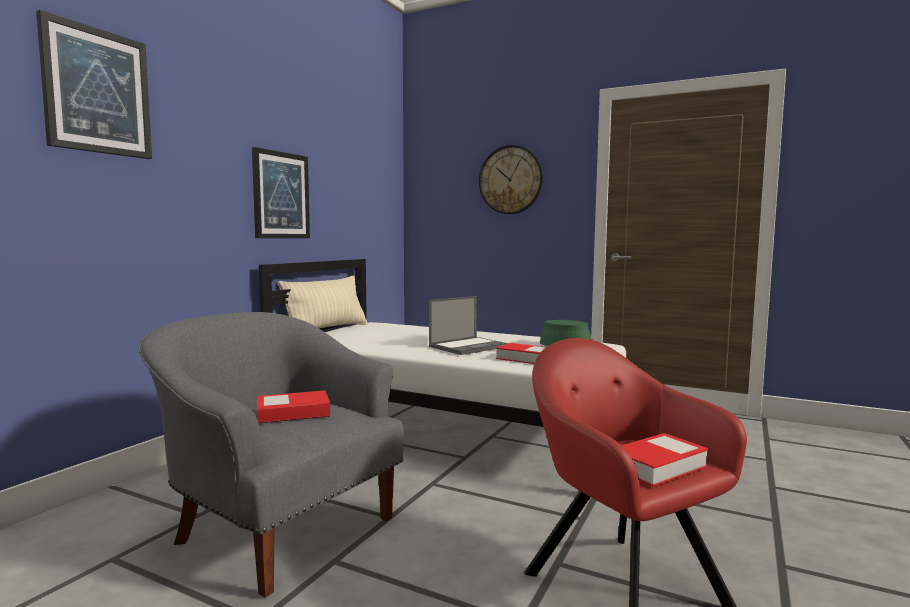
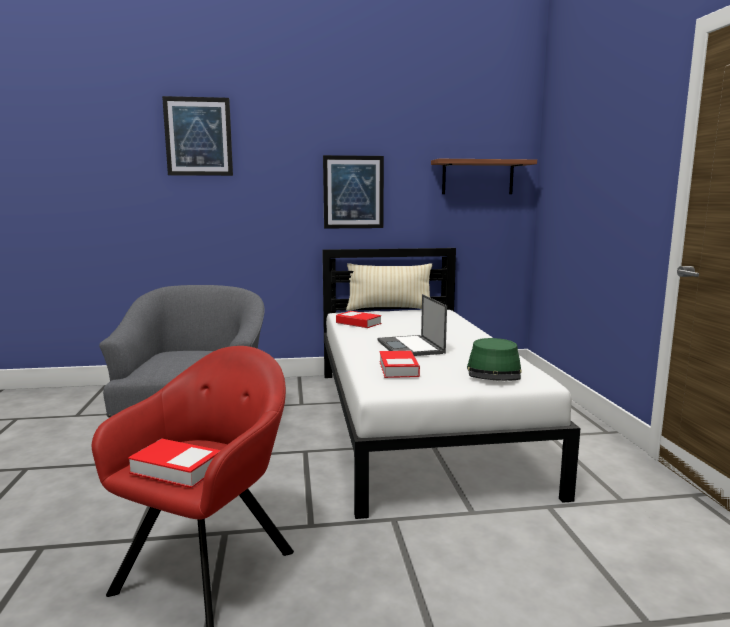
camera: 55 degrees right, 5 degrees up
book [258,390,330,423] -> book moved to [336,311,381,328]
laptop [429,296,508,355] -> laptop turned 60 degrees clockwise [378,294,447,356]
wall clock [479,145,543,214] -> none
none -> shelf [431,159,537,194]

